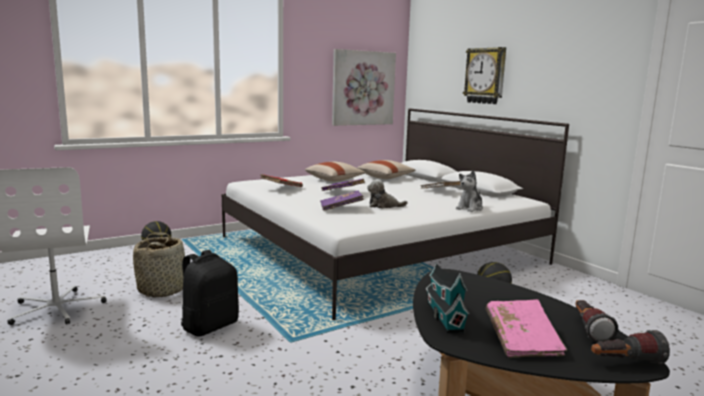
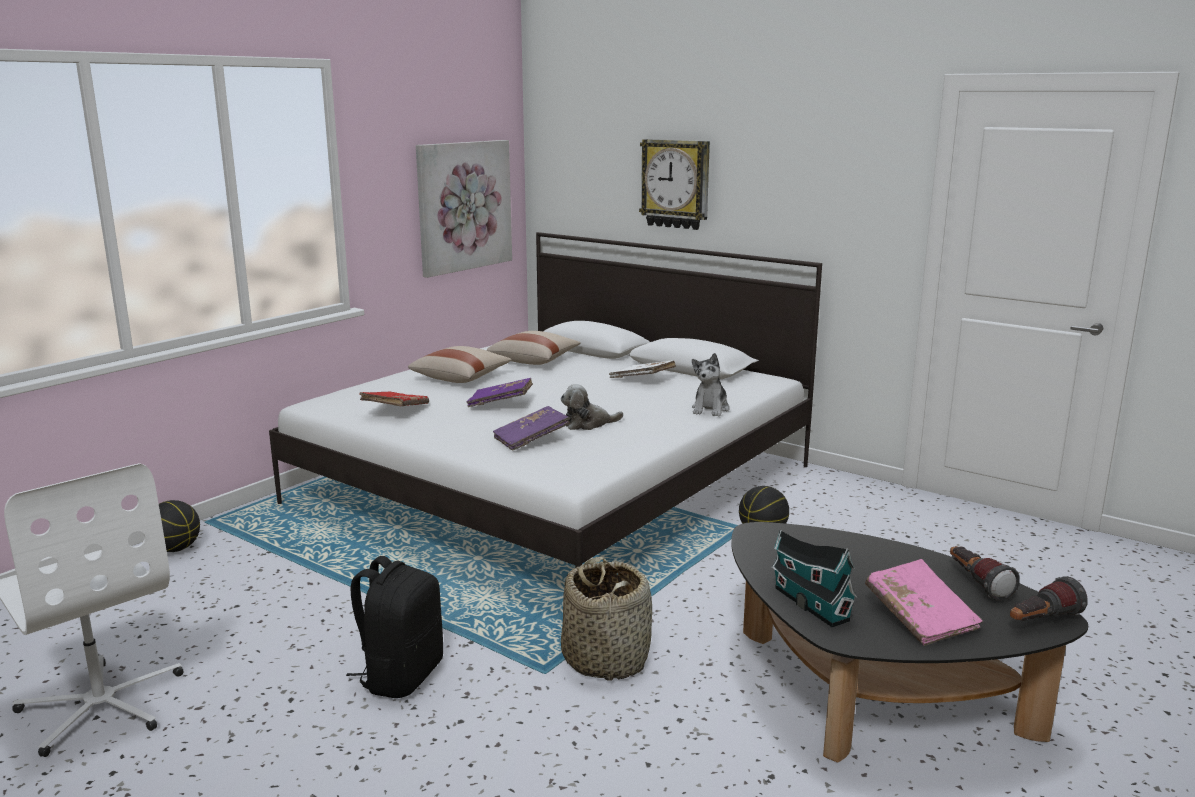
camera: 20 degrees left, 5 degrees up
basket [133,232,185,298] -> basket moved to [561,557,652,681]

